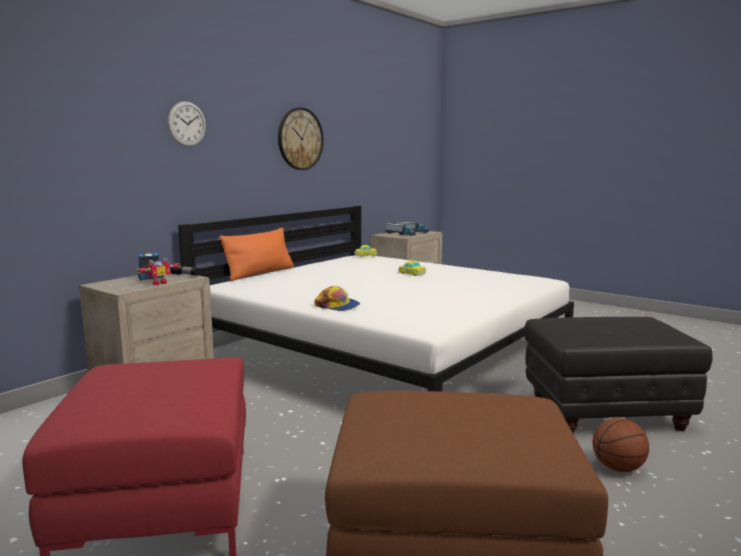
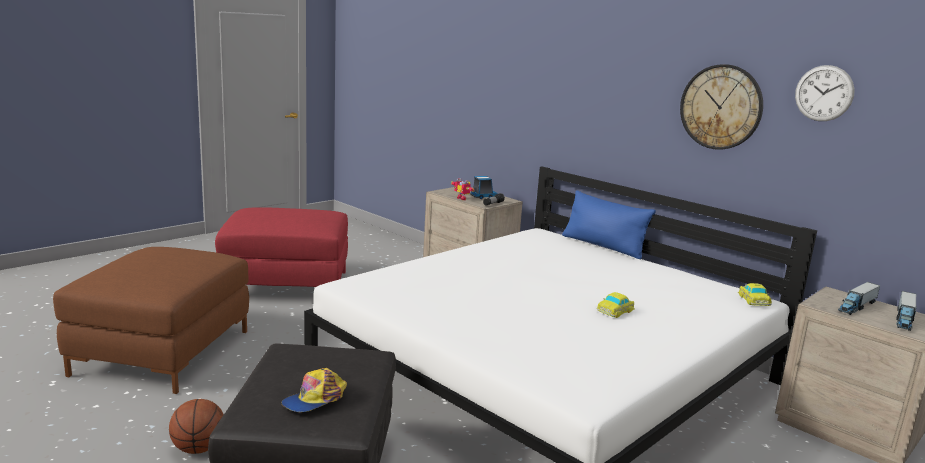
camera: 95 degrees right, 5 degrees up
wall clock [168,101,206,147] -> wall clock moved to [795,65,855,121]
orange pillow [219,227,294,281] -> blue pillow [562,190,656,259]
cap [314,286,360,311] -> cap moved to [281,368,347,412]

